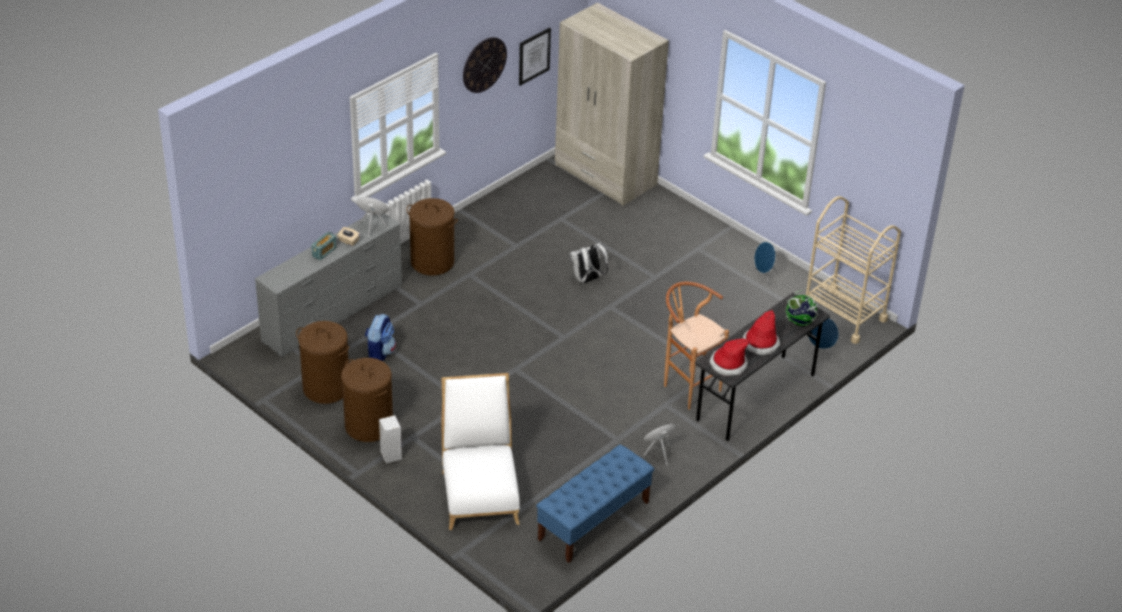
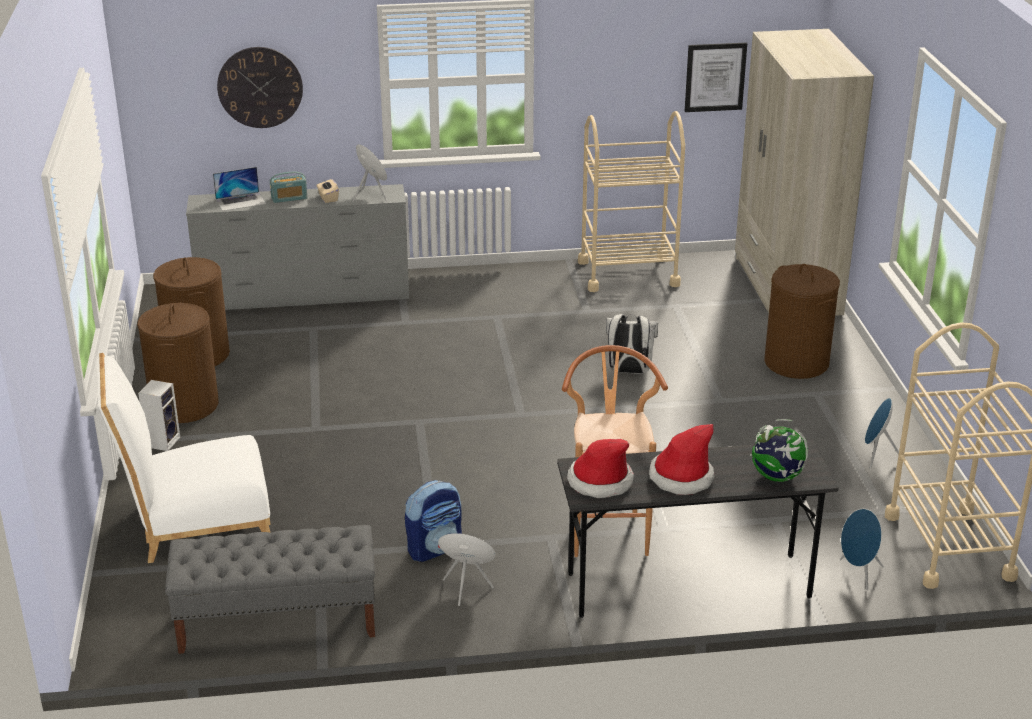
camera: 40 degrees right, 10 degrees down
backpack [364,314,396,361] -> backpack moved to [405,480,462,562]
brown laundry basket [407,198,458,276] -> brown laundry basket moved to [764,264,840,379]
white chair [441,373,520,530] -> white chair turned 135 degrees counterclockwise [97,353,271,563]
wall clock [463,37,507,93] -> wall clock moved to [217,47,303,128]
blue bench [536,444,654,563] -> grey bench [165,525,375,654]
none -> laptop [213,167,266,211]
none -> beige cart [578,111,685,292]

